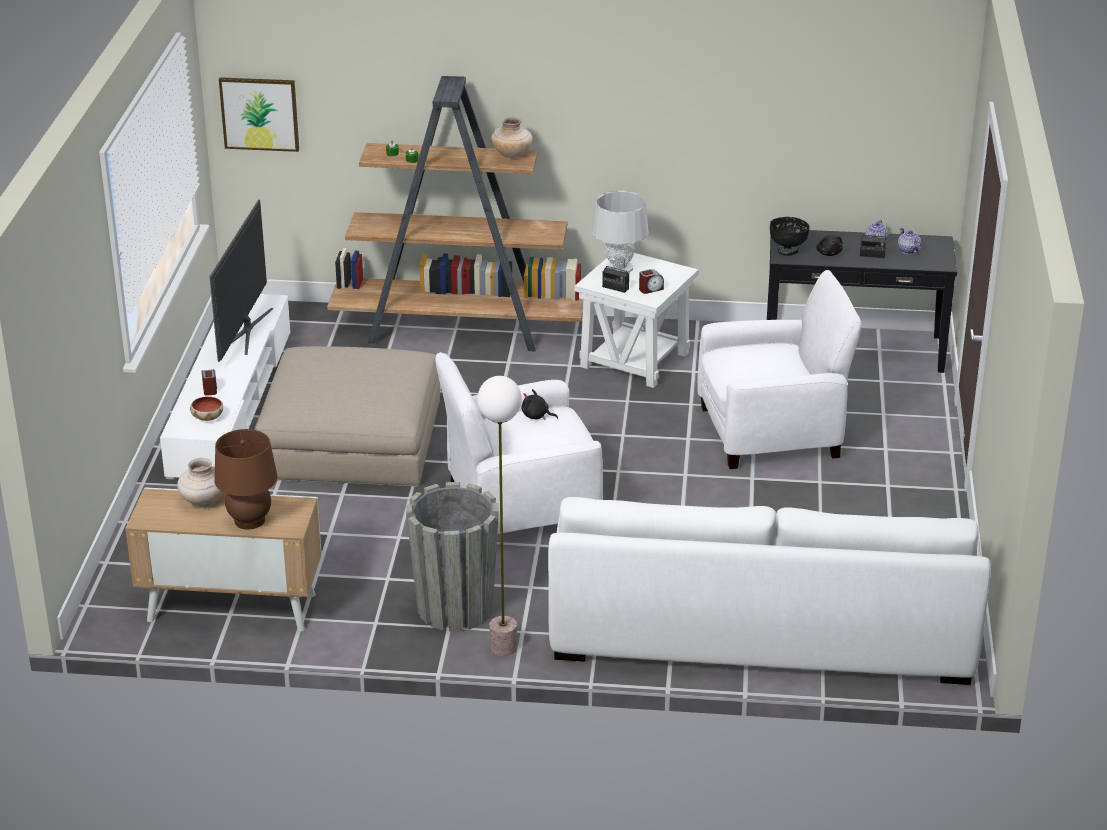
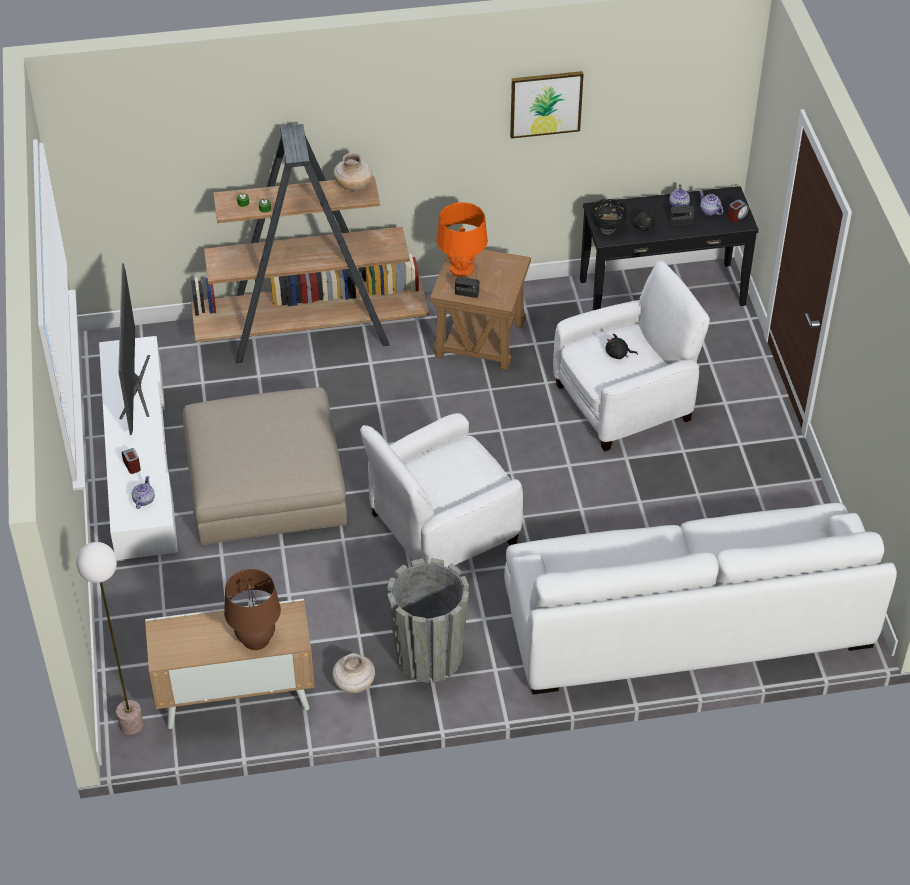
camera: 15 degrees left, 15 degrees up
beige vase [177,458,223,506] -> beige vase moved to [332,653,375,693]
bowl [190,397,223,421] -> teapot [132,476,155,509]
picture [219,77,299,152] -> picture moved to [510,71,584,139]
floor lamp [477,376,522,656] -> floor lamp moved to [76,542,143,735]
black plush toy [522,389,558,420] -> black plush toy moved to [606,333,638,359]
white side table [574,249,699,388] -> brown side table [430,249,531,370]
grey table lamp [592,190,649,273] -> orange table lamp [436,202,488,277]
alarm clock [639,269,664,294] -> alarm clock moved to [728,199,749,223]

